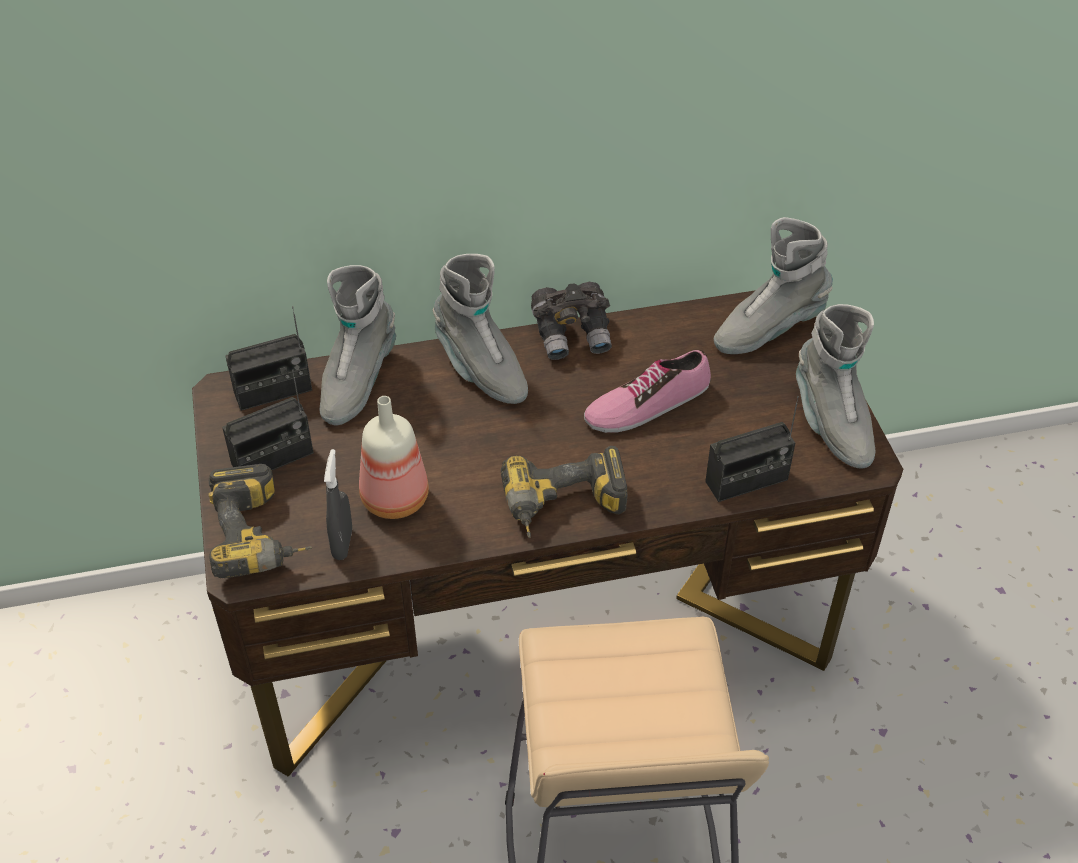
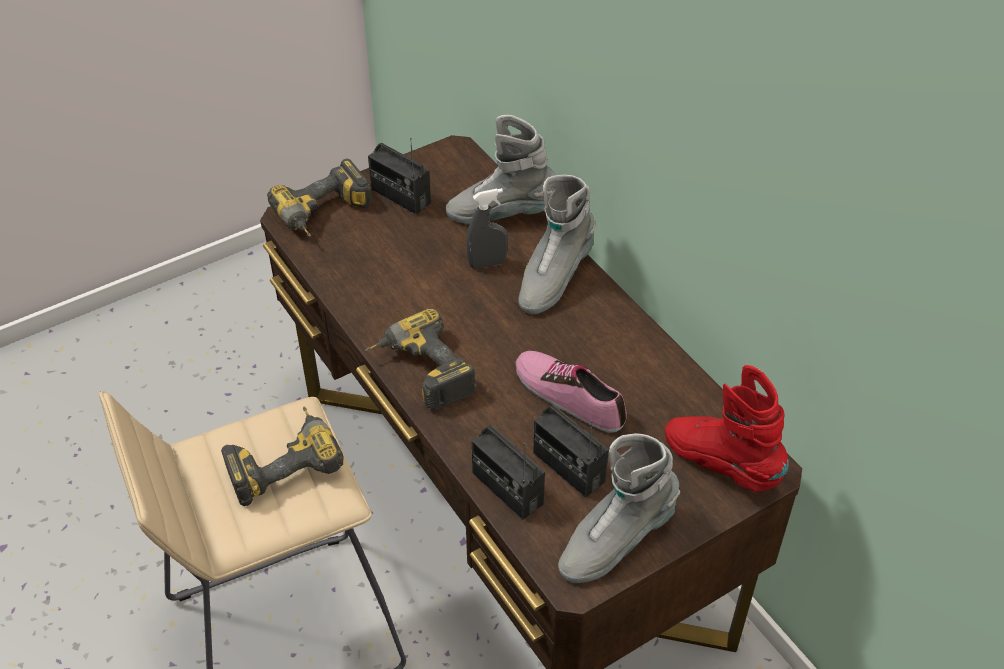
camera: 70 degrees right, 0 degrees up
radio [225,306,312,411] -> radio moved to [533,405,609,498]
grey spray bottle [324,449,352,560] -> grey spray bottle moved to [466,188,508,269]
bottle [359,396,429,519] -> none
grey binoculars [531,282,612,360] -> none
grey boot [714,217,833,354] -> red boot [665,365,789,492]
none -> power drill [221,407,343,506]

